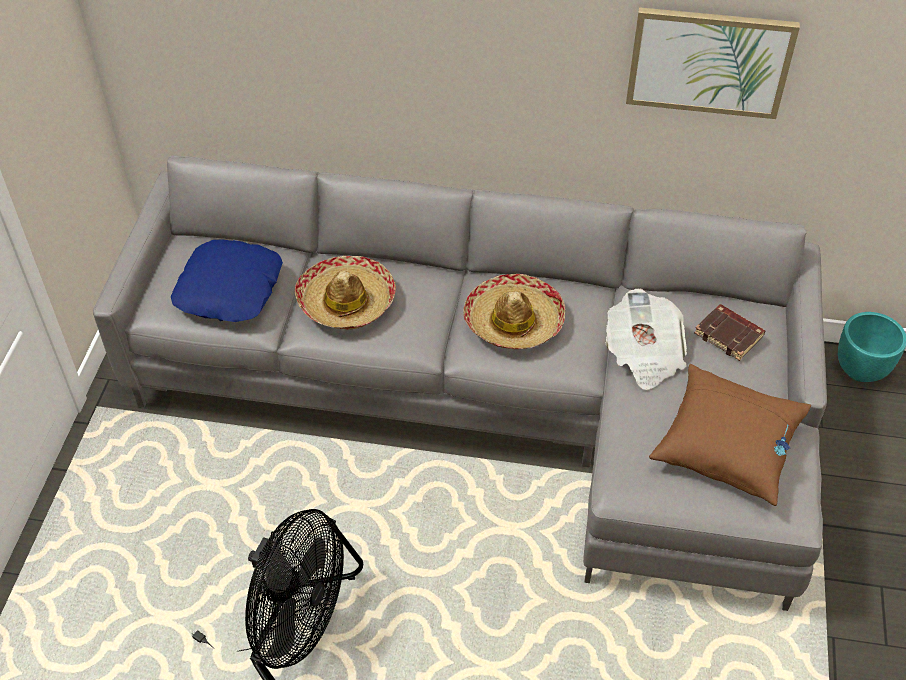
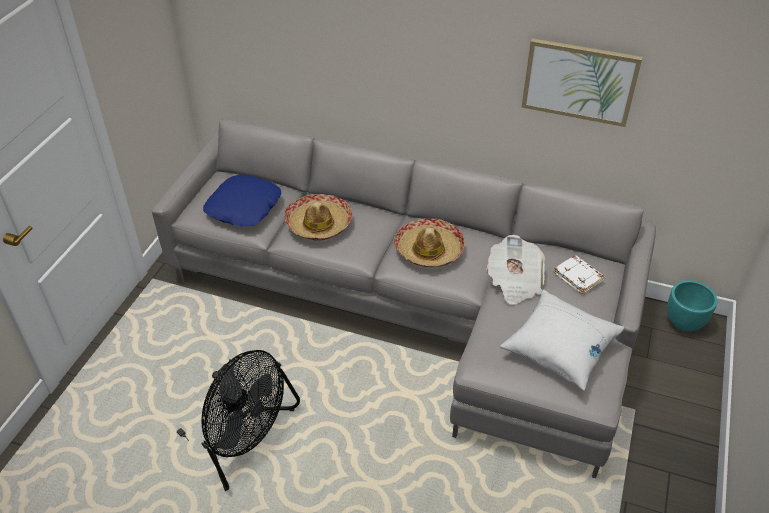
camera: 10 degrees right, 5 degrees down
brown pillow [649,364,811,506] -> grey pillow [500,289,625,391]
brown book [694,304,765,361] -> white book [554,255,605,294]

